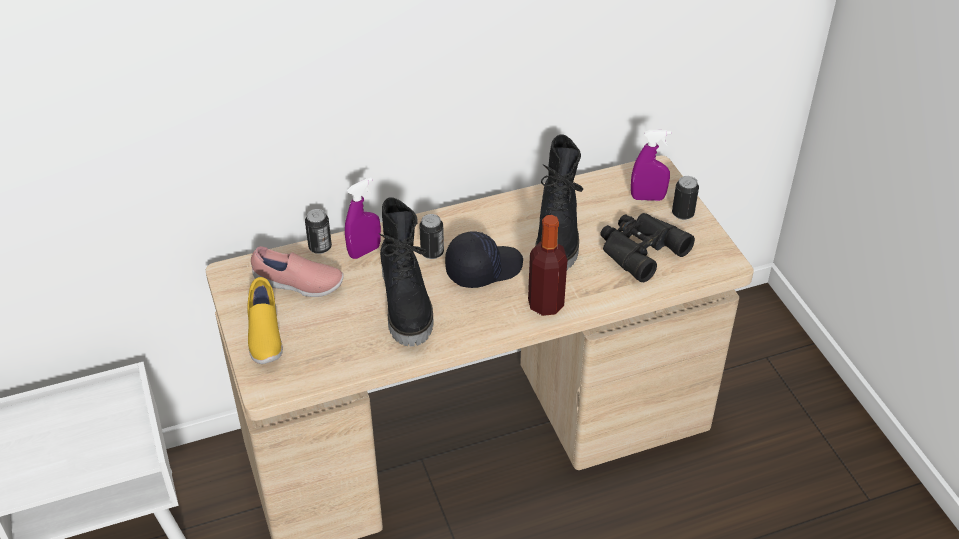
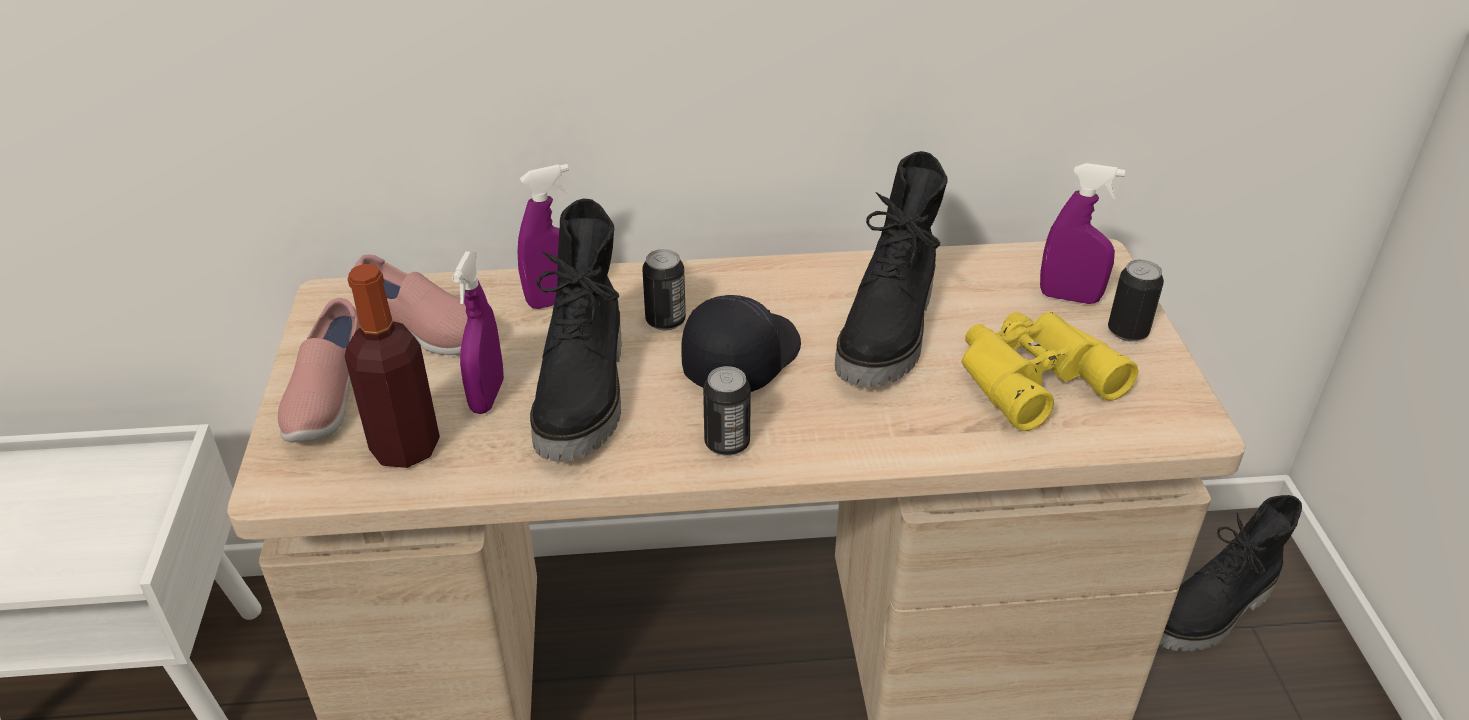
camera: 15 degrees right, 5 degrees down
yellow shoe [247,277,283,364] -> pink shoe [278,298,360,442]
can [305,209,332,254] -> can moved to [703,366,751,456]
black cap [445,232,523,288] -> black cap turned 45 degrees counterclockwise [681,295,801,392]
bottle [528,215,567,316] -> bottle moved to [345,264,440,468]
black binoculars [600,213,695,282] -> yellow binoculars [961,312,1138,431]
none -> purple spray bottle [452,252,504,414]
none -> black boot [1159,495,1302,651]

